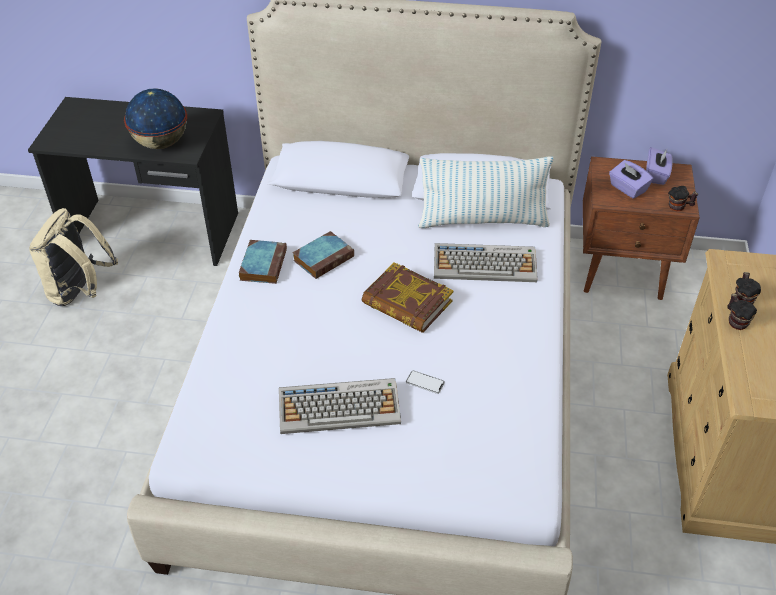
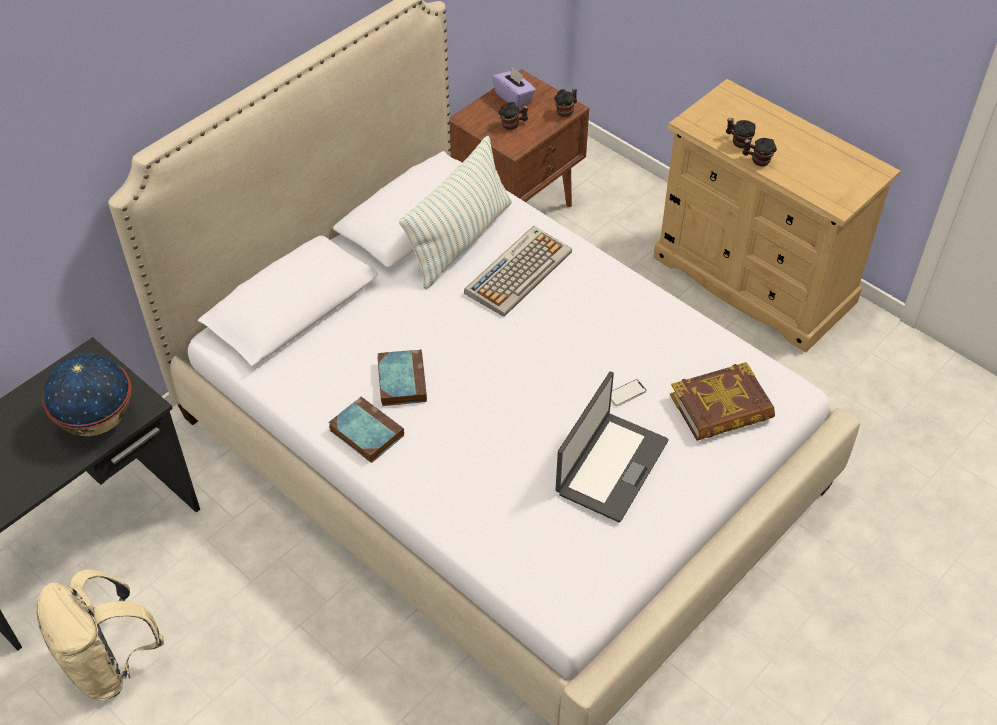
camera: 55 degrees left, 5 degrees up
keyboard [279,378,401,434] -> laptop [556,371,669,522]
book [362,262,454,333] -> book moved to [670,362,775,441]
purple tissue box [609,160,653,199] -> mug [498,102,528,130]

